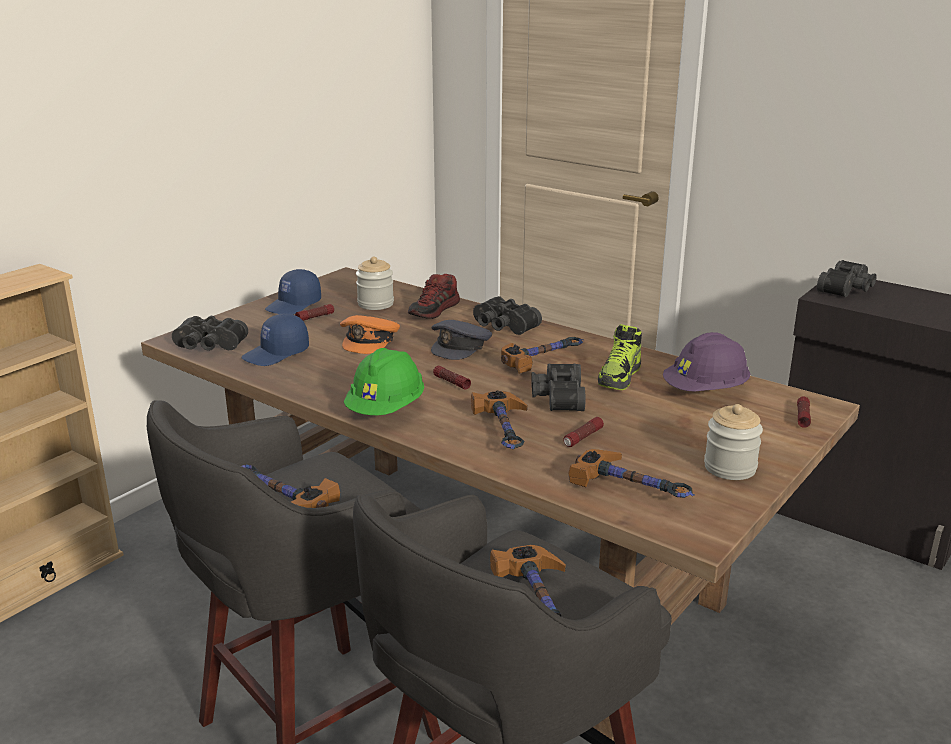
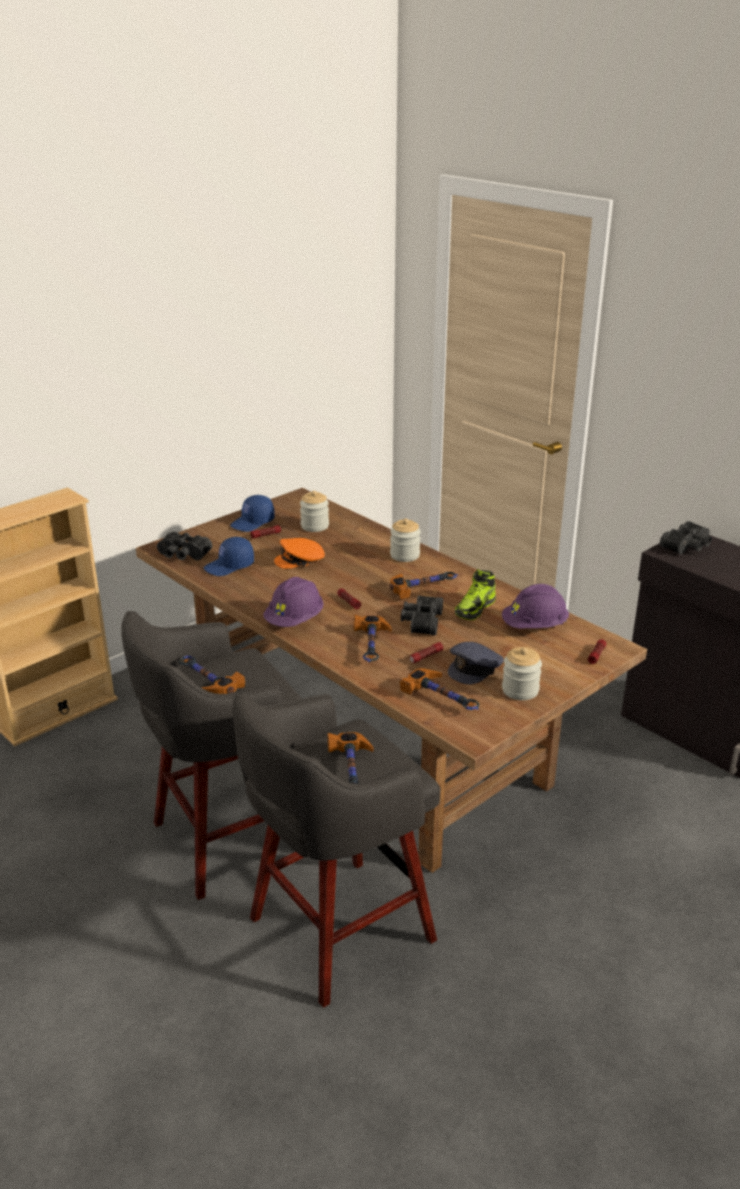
camera: 10 degrees right, 5 degrees up
orange cap [340,315,400,354] -> orange cap turned 45 degrees clockwise [274,538,325,569]
green hard hat [344,348,424,415] -> purple hard hat [263,577,324,627]
shoe [408,274,460,319] -> none
grey cap [431,320,492,360] -> grey cap moved to [448,642,504,684]
black binoculars [473,296,542,335] -> jar [390,518,421,562]

